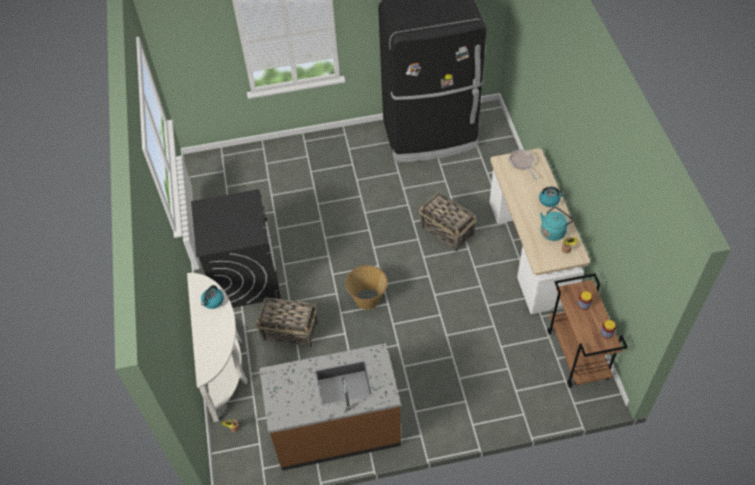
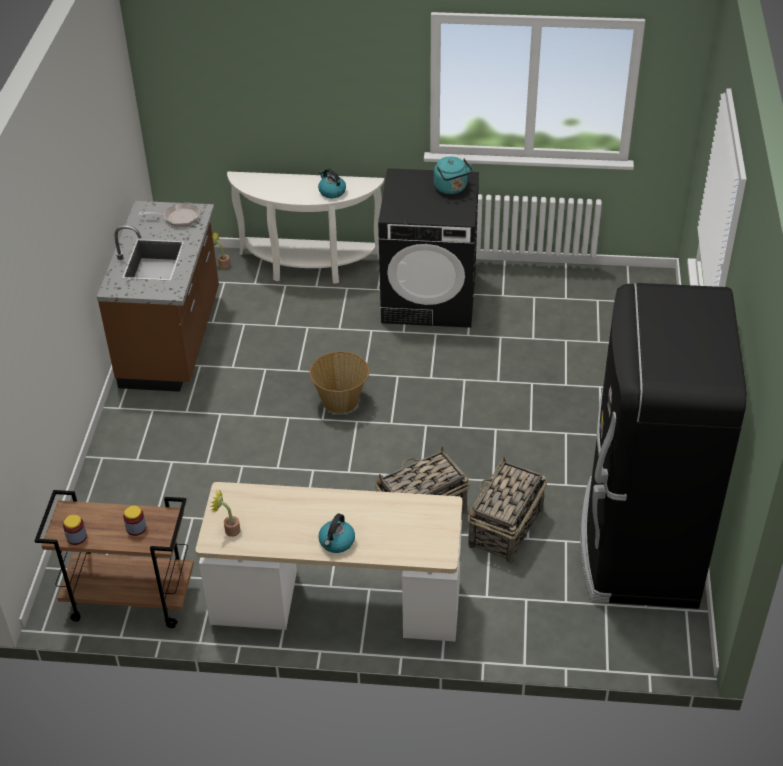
camera: 105 degrees right, 10 degrees down
basket [256,297,318,348] -> basket moved to [468,457,547,563]
frying pan [509,149,537,179] -> frying pan moved to [139,203,200,227]
turquoise kettle [540,206,574,241] -> turquoise kettle moved to [434,157,473,194]

